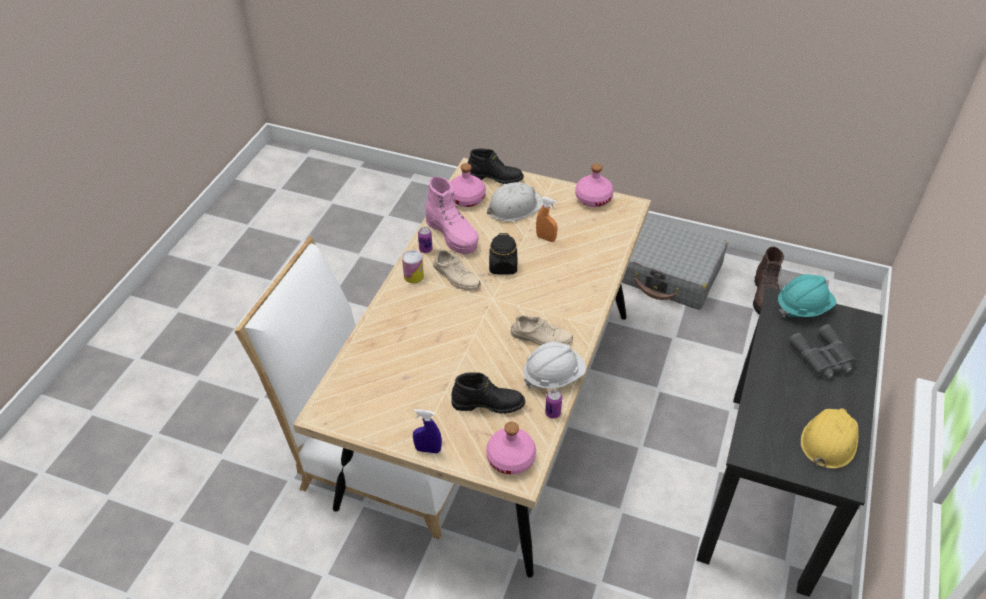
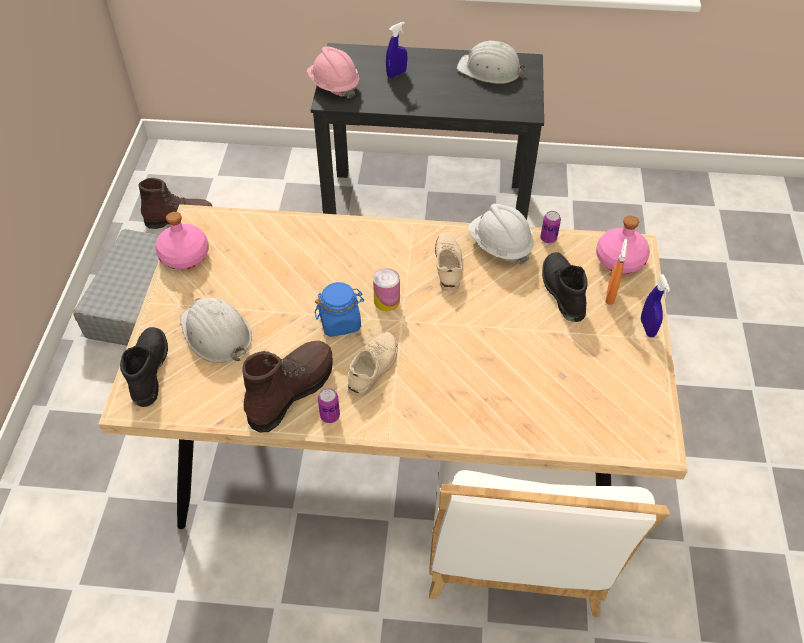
camera: 105 degrees left, 5 degrees up
can [402,250,424,283] -> can moved to [373,268,400,311]
pink boot [425,177,479,254] -> brown boot [242,341,333,433]
pink bottle [451,163,486,207] -> none
black jar [489,233,517,275] -> blue jar [315,282,364,337]
orange spray bottle [536,197,558,242] -> orange spray bottle moved to [605,239,627,305]
turquoise hard hat [778,274,836,318] -> pink hard hat [307,47,359,99]
grey binoculars [789,324,857,379] -> blue spray bottle [386,22,407,78]
yellow hard hat [800,408,859,469] -> white hard hat [457,41,526,84]

